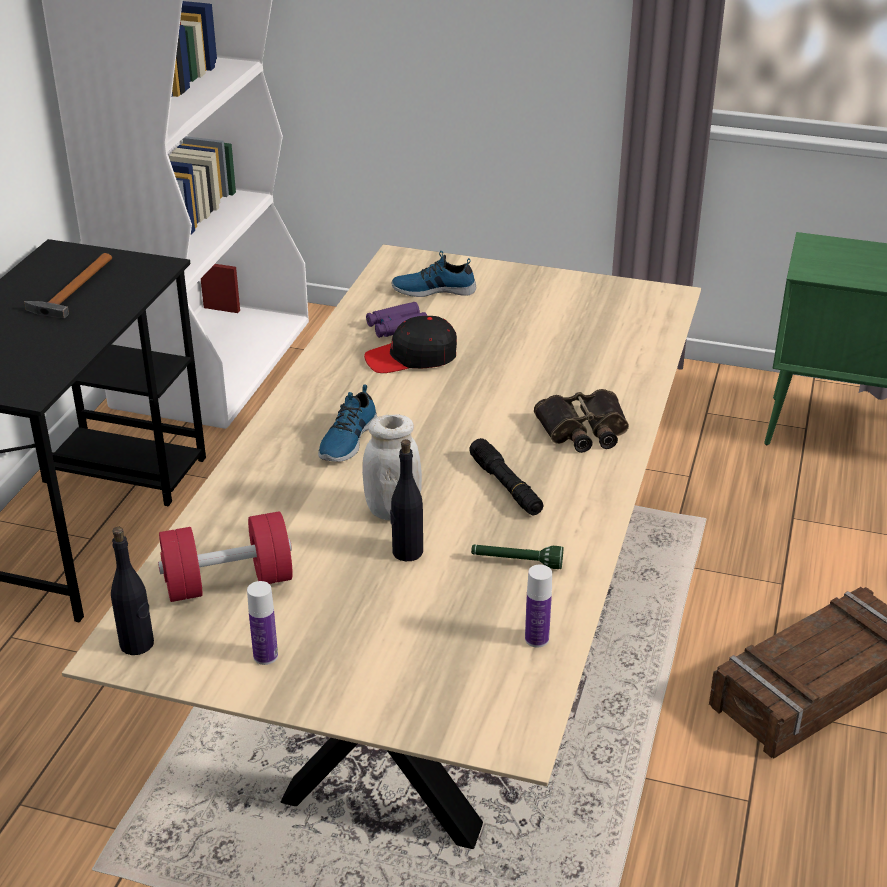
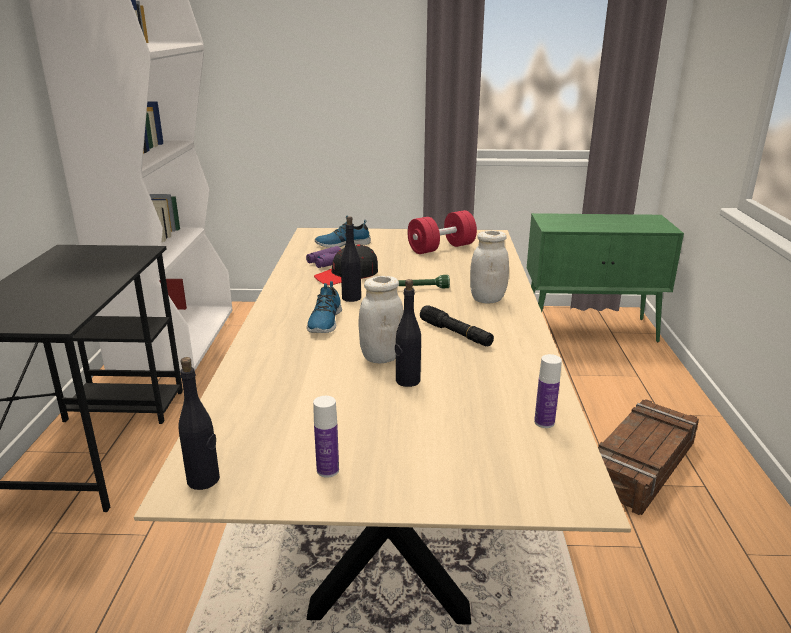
camera: 15 degrees left, 10 degrees down
hammer [24,253,112,318] -> none
red dumbbell [158,512,293,602] -> red dumbbell moved to [407,210,477,254]
green flashlight [471,545,563,569] -> green flashlight moved to [398,275,450,288]
binoculars [534,389,629,453] -> white jar [470,230,509,303]
none -> black bottle [341,216,361,302]

